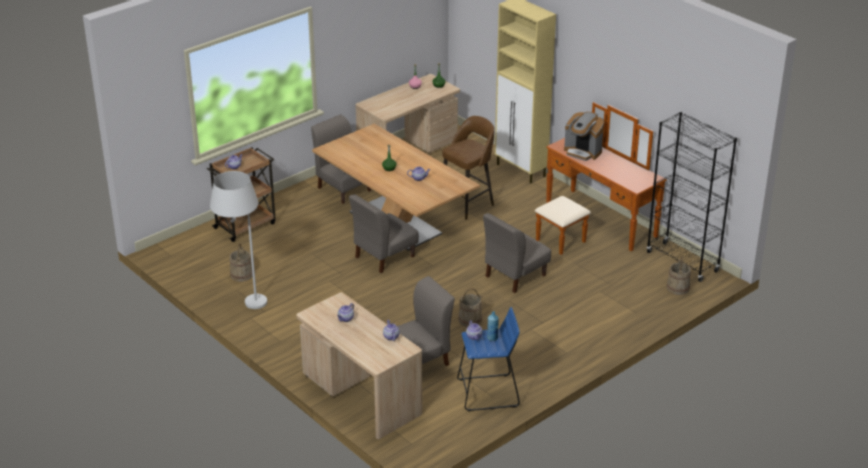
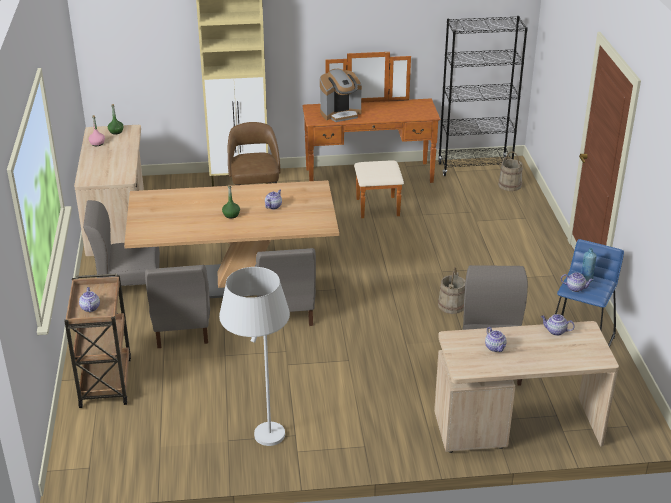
camera: 55 degrees left, 0 degrees up
beige bucket [230,243,253,282] -> none
grey chair [483,213,551,293] -> grey chair moved to [145,265,210,349]

